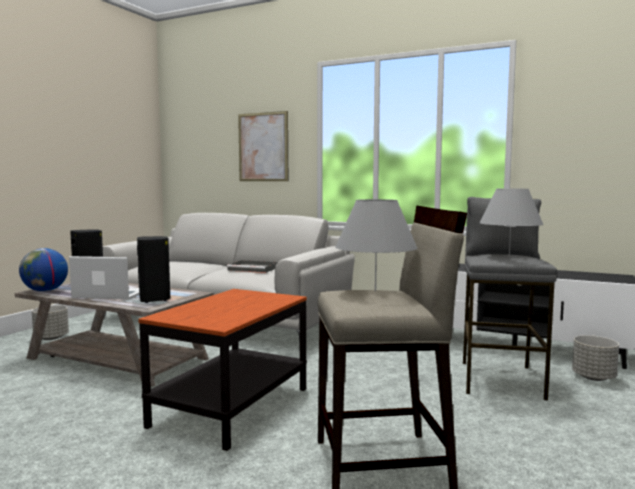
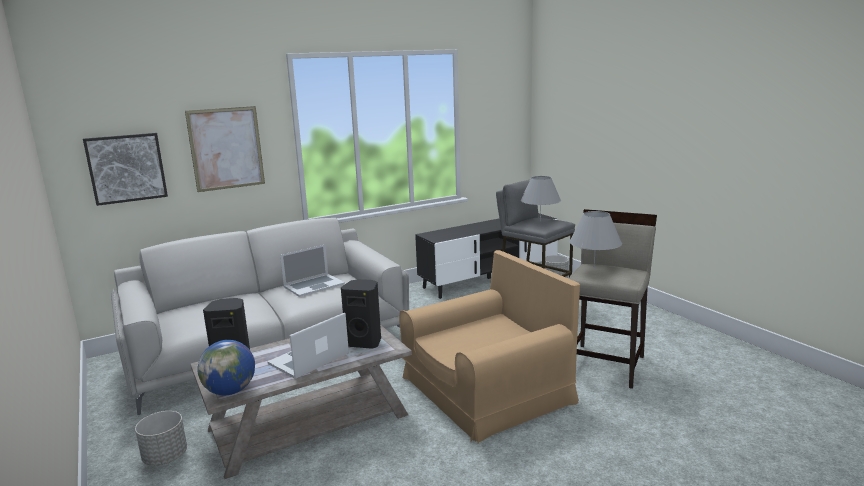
camera: 55 degrees left, 10 degrees up
side table [139,289,307,451] -> brown armchair [399,250,580,444]
grey tray [227,260,277,273] -> laptop [280,245,345,297]
none -> picture [83,133,168,206]

